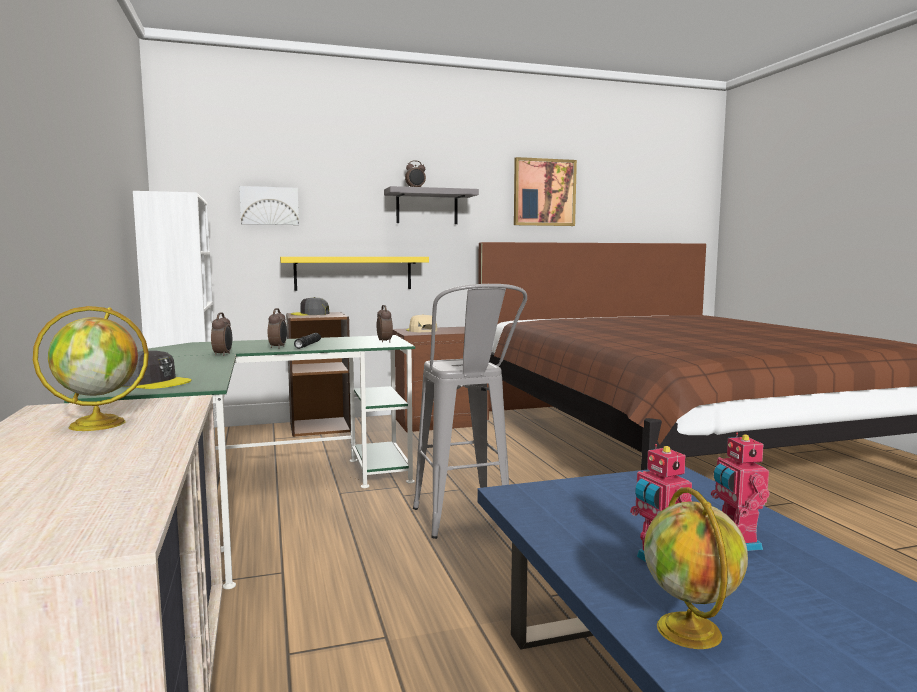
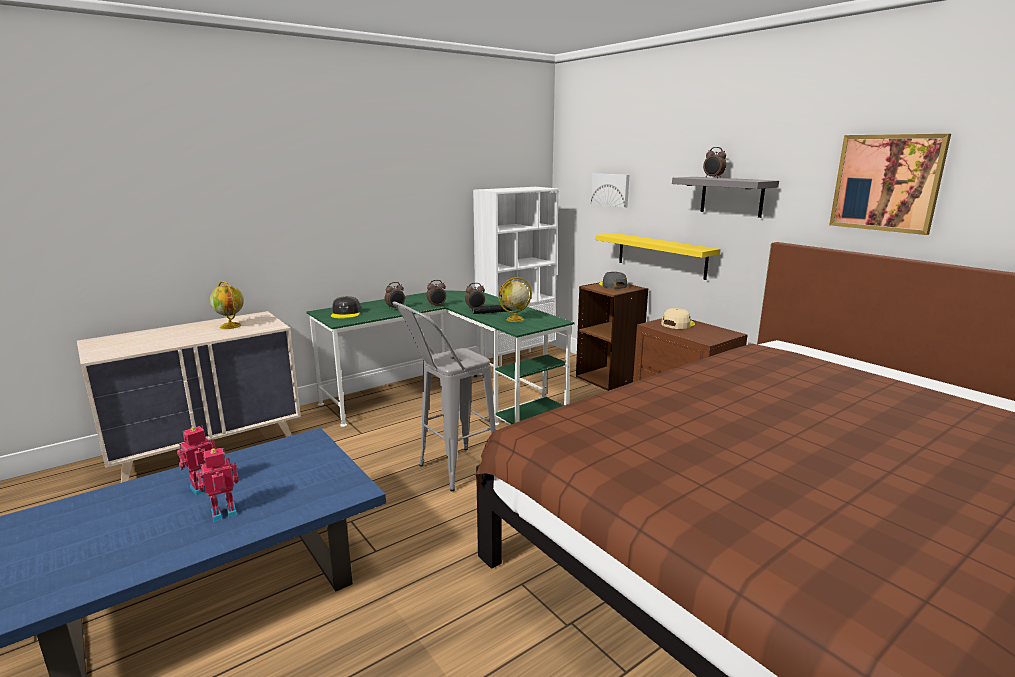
camera: 70 degrees right, 10 degrees up
alarm clock [377,305,393,342] -> alarm clock moved to [385,282,405,310]
globe [644,487,748,649] -> globe moved to [499,277,532,322]

